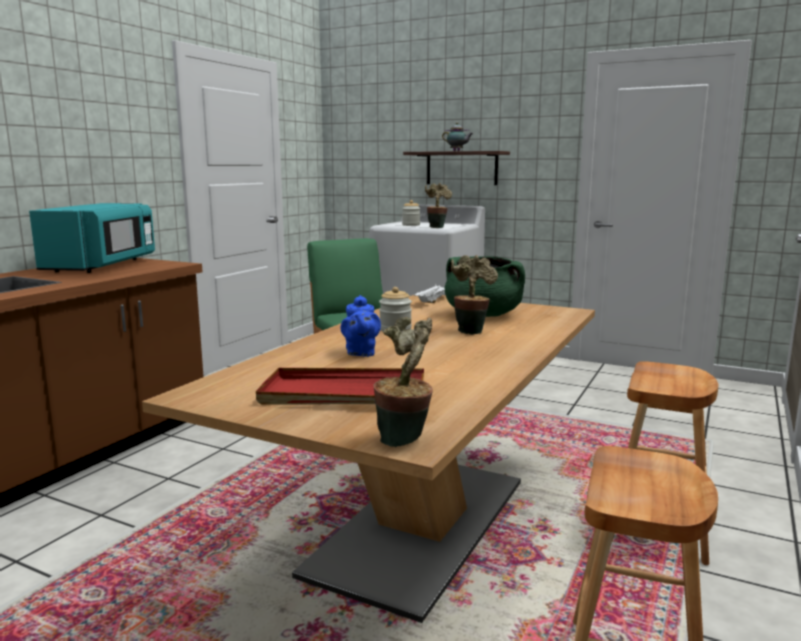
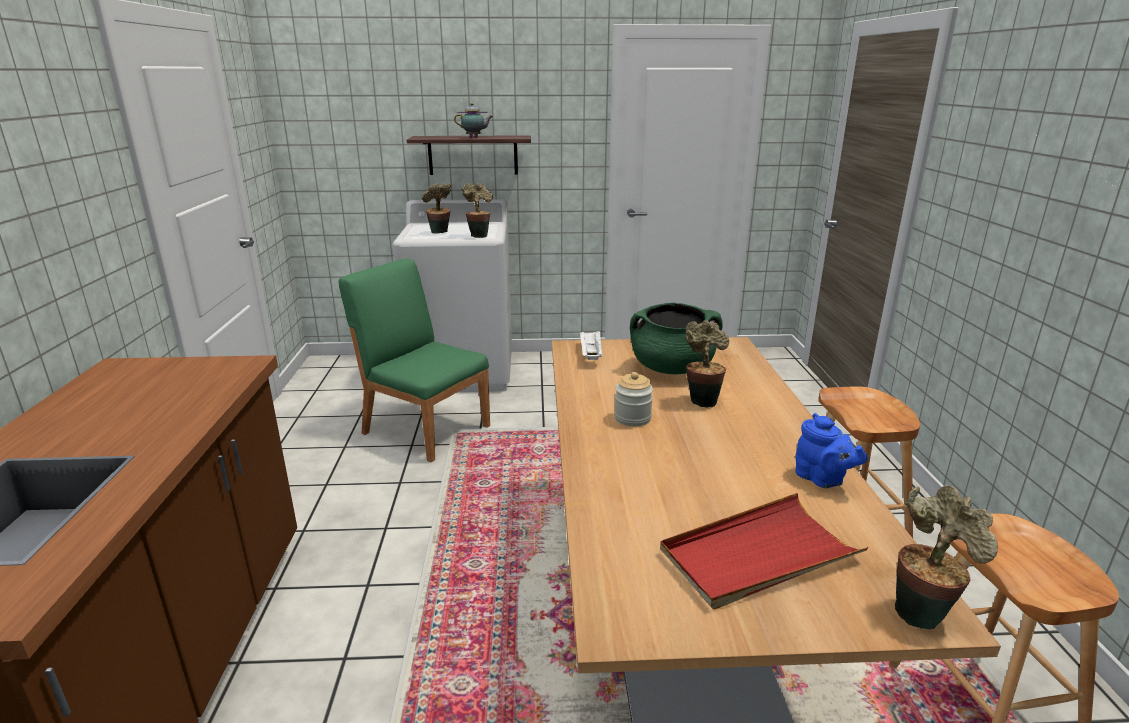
camera: 30 degrees left, 10 degrees up
turquoise microwave [29,203,155,273] -> none
blue teapot [341,295,381,357] -> blue teapot moved to [795,413,868,488]
jar [402,200,420,226] -> potted plant [422,183,451,234]

